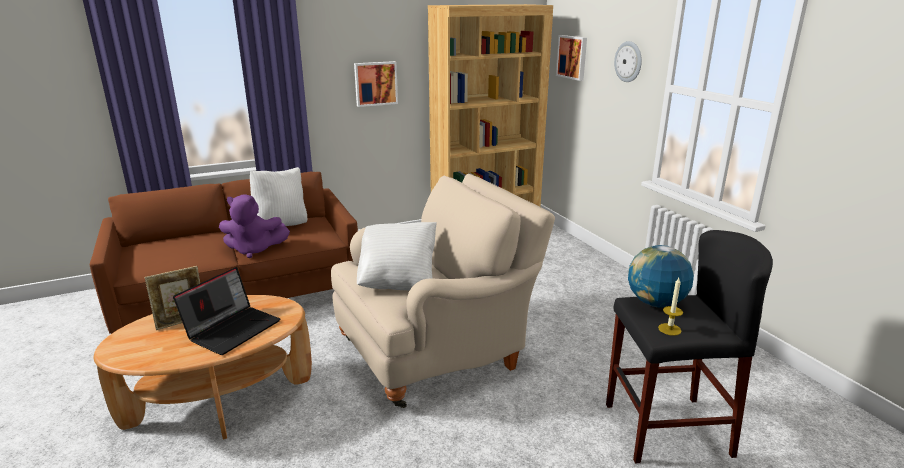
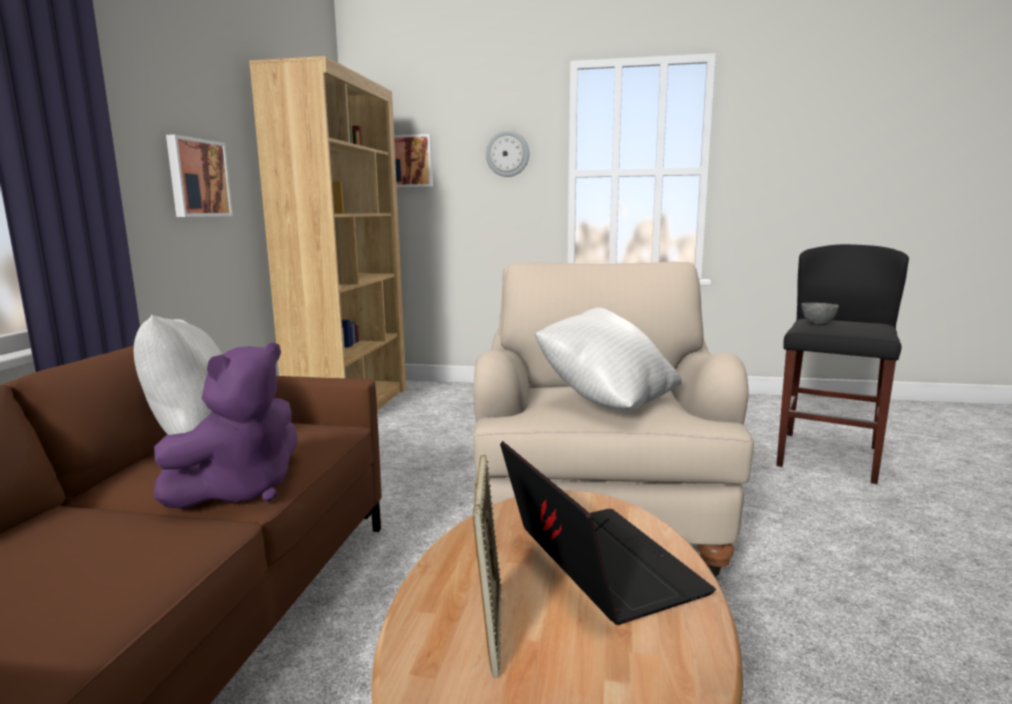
camera: 55 degrees left, 10 degrees down
globe [628,245,694,308] -> grey bowl [802,303,839,326]
candle [658,278,683,336] -> none

